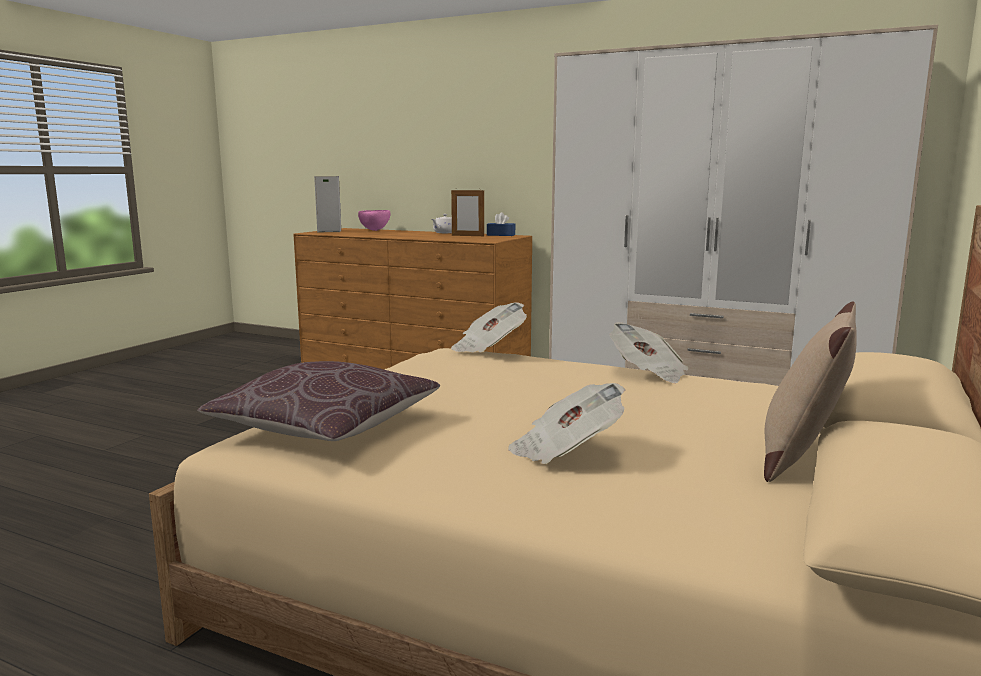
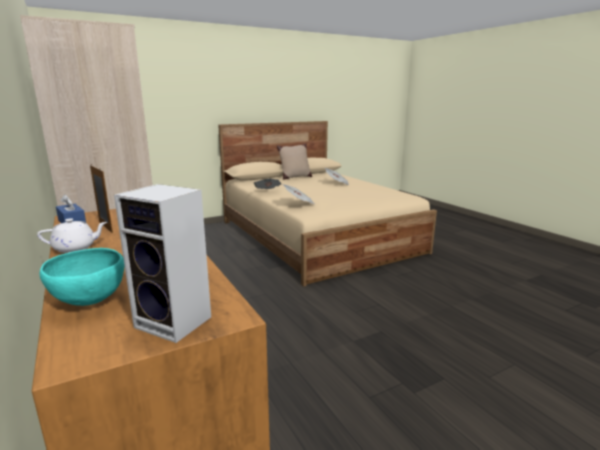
camera: 145 degrees left, 5 degrees up
brown pillow [197,361,440,441] -> none
pink bowl [358,210,391,231] -> turquoise bowl [40,248,125,306]

